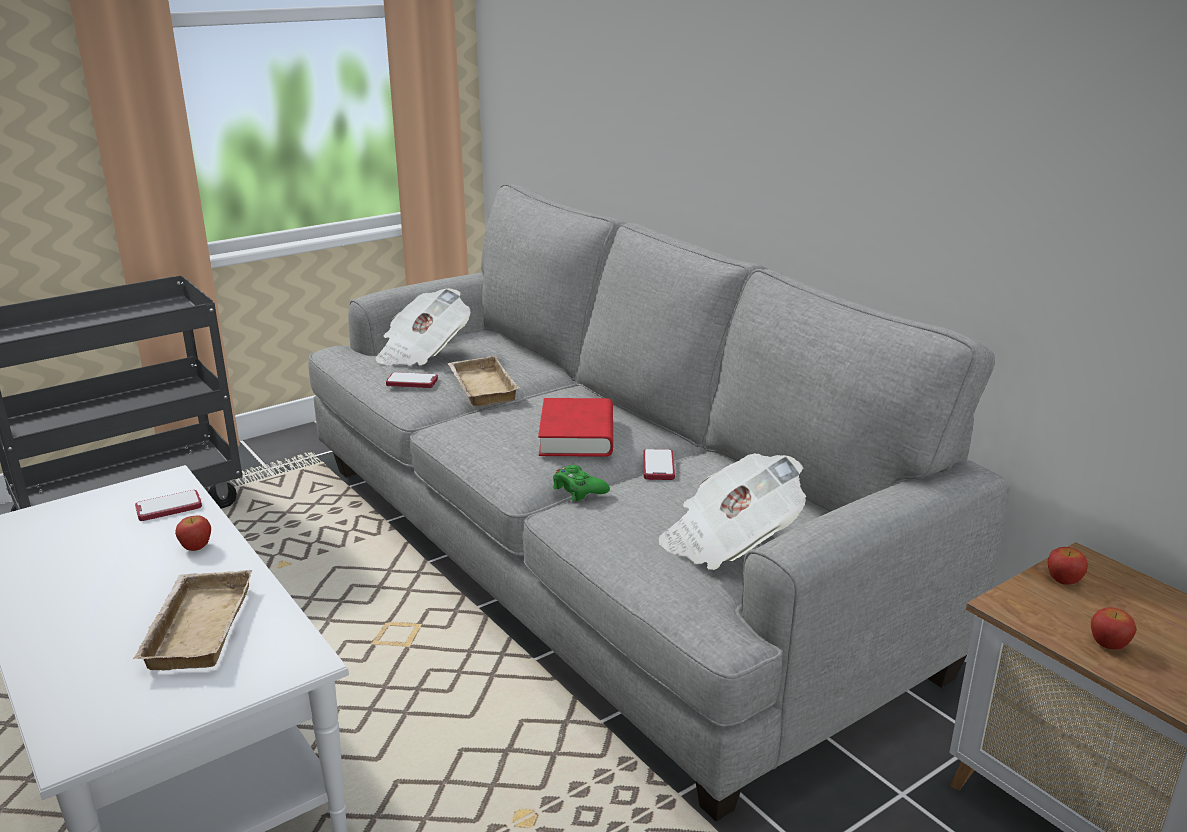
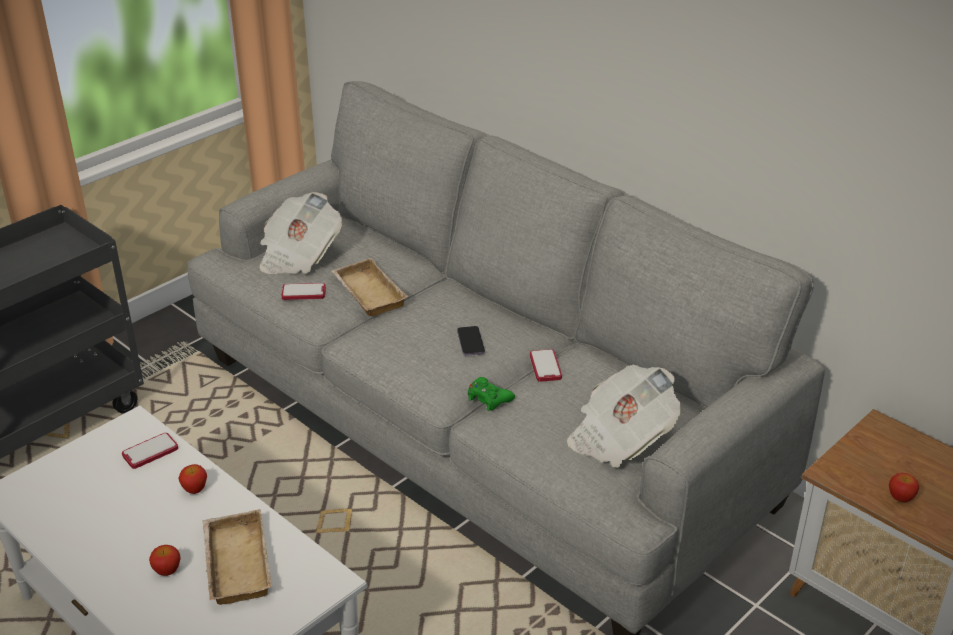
camera: 10 degrees left, 10 degrees up
red book [538,398,613,457] -> phone [457,326,485,356]
apple [1048,547,1088,585] -> apple moved to [149,545,181,576]

